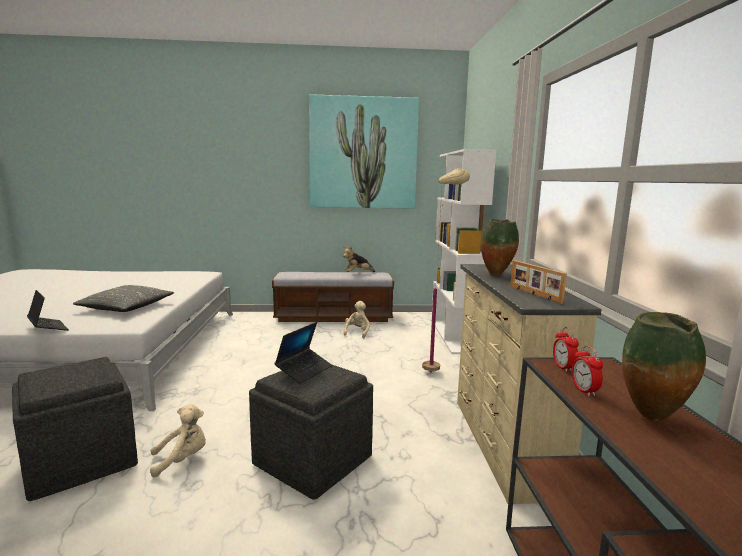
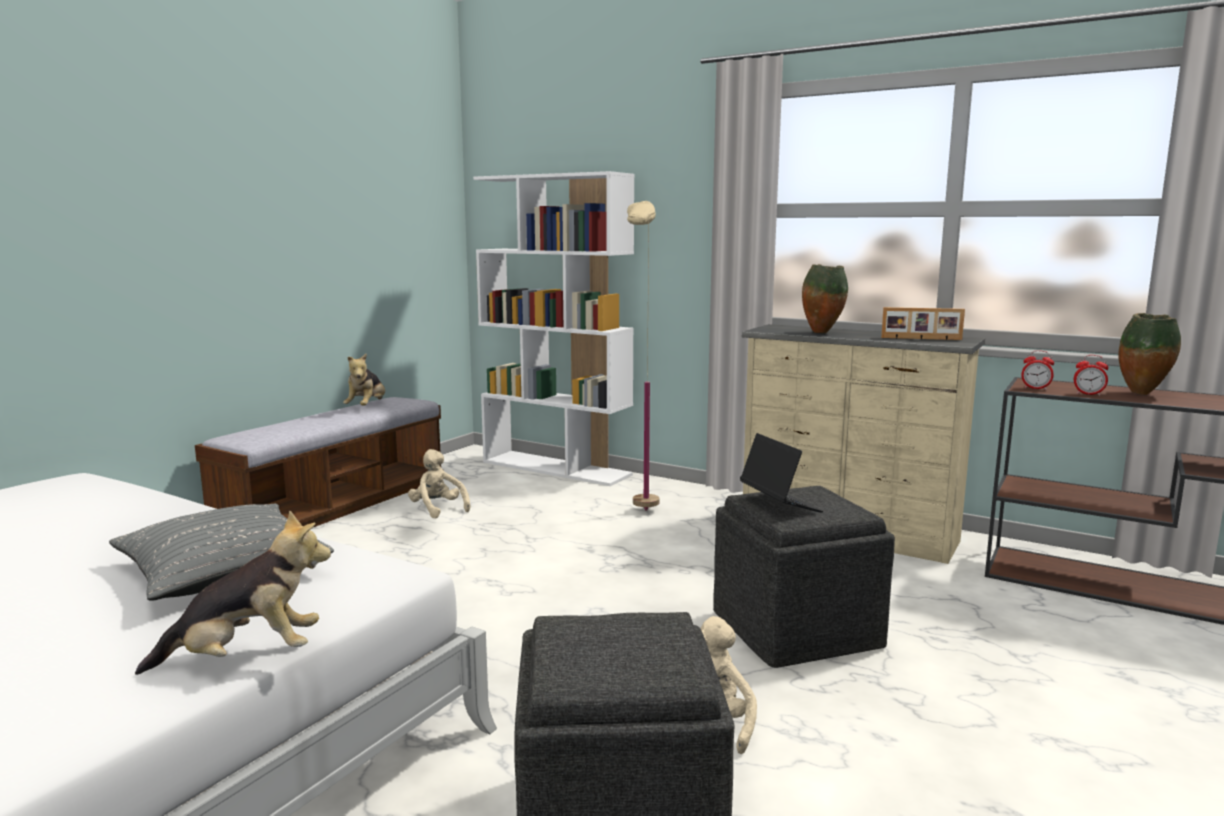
camera: 55 degrees left, 0 degrees up
laptop [27,290,69,331] -> plush toy [135,510,331,675]
picture [309,94,419,209] -> none

